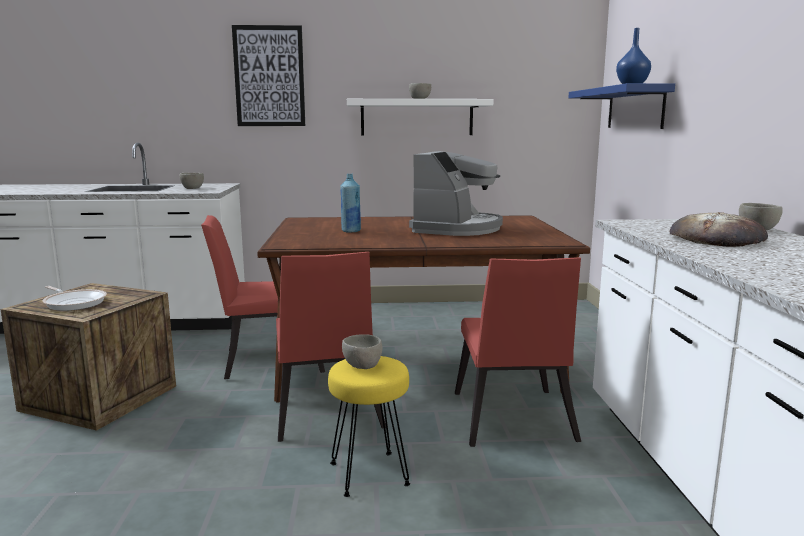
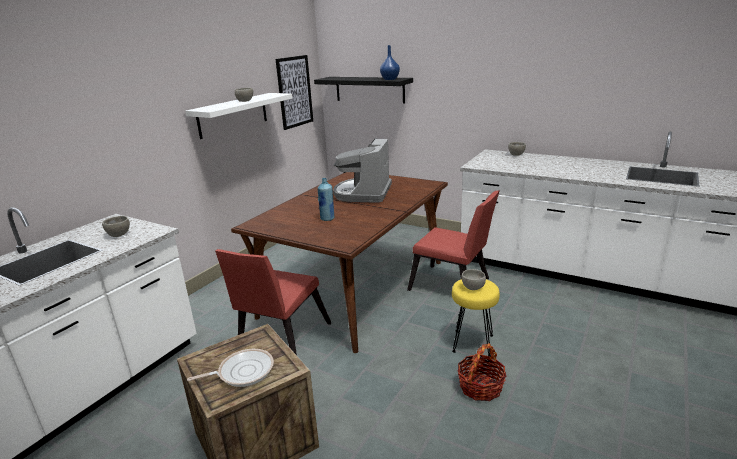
camera: 55 degrees left, 10 degrees up
picture [232,25,305,126] -> picture moved to [275,55,313,130]
red chair [276,252,386,442] -> none
coffee machine [409,151,503,236] -> coffee machine turned 135 degrees counterclockwise [333,138,392,203]
blue shelf [569,83,675,129] -> black shelf [314,77,413,103]
bread [670,212,768,247] -> none
none -> basket [457,343,507,401]

